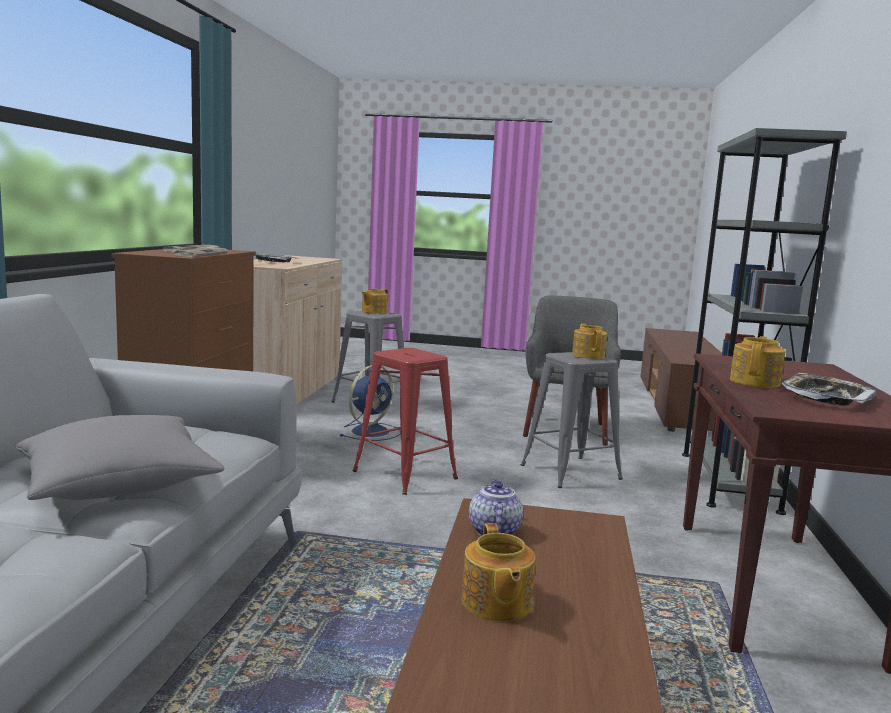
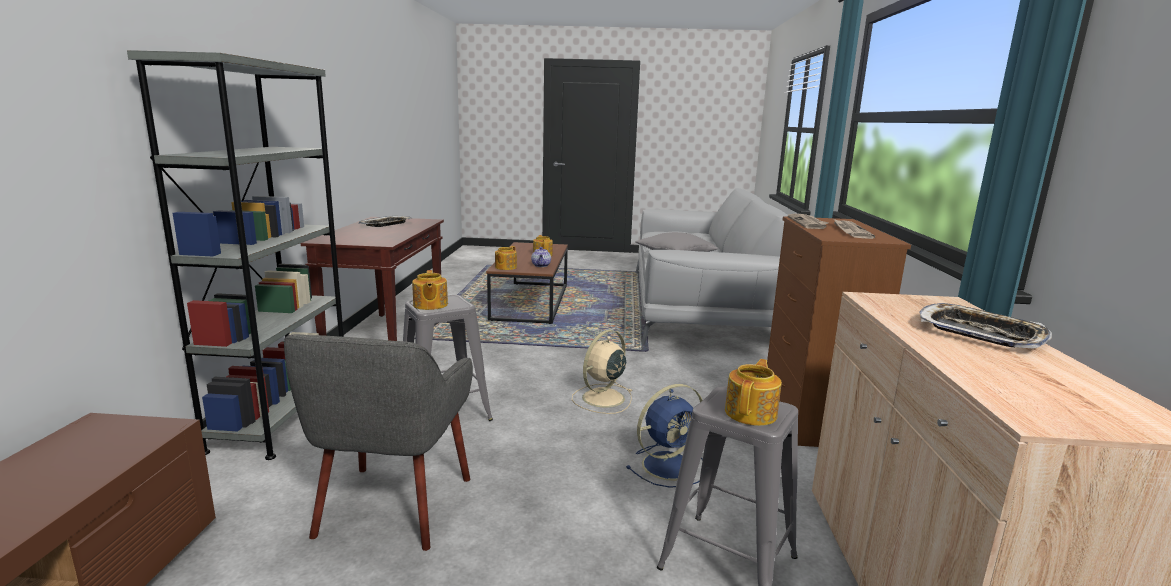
camera: 175 degrees right, 5 degrees up
blue fan [340,365,401,441] -> blue fan turned 150 degrees counterclockwise [626,384,703,488]
red stool [352,348,458,495] -> beige fan [572,330,633,414]
teapot [730,336,785,388] -> teapot moved to [495,246,517,270]

